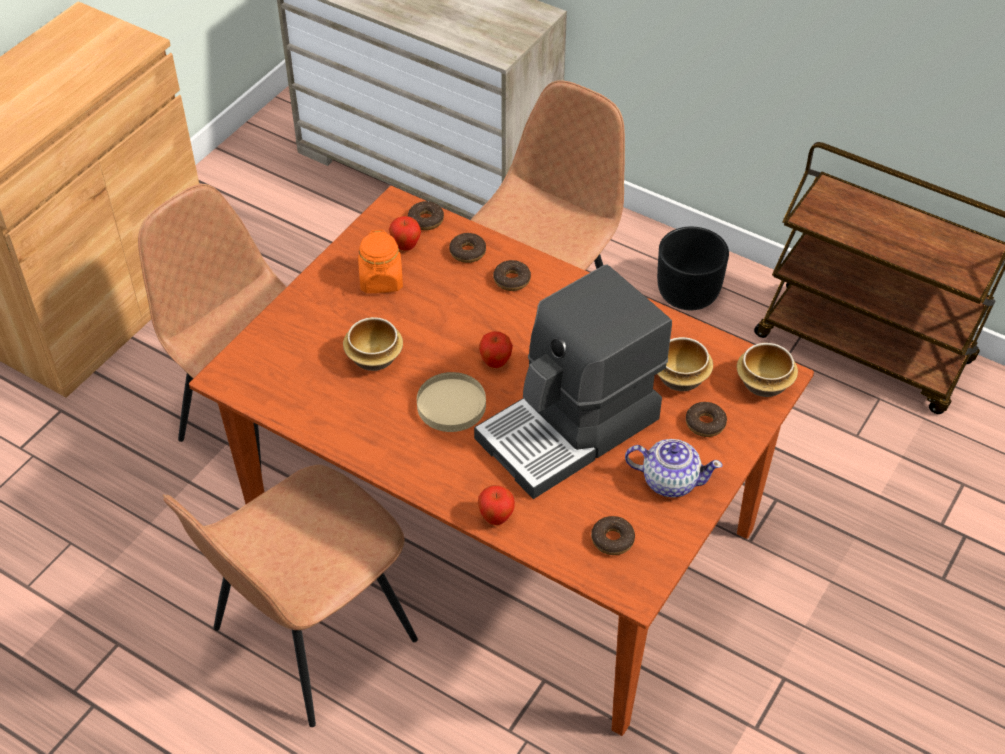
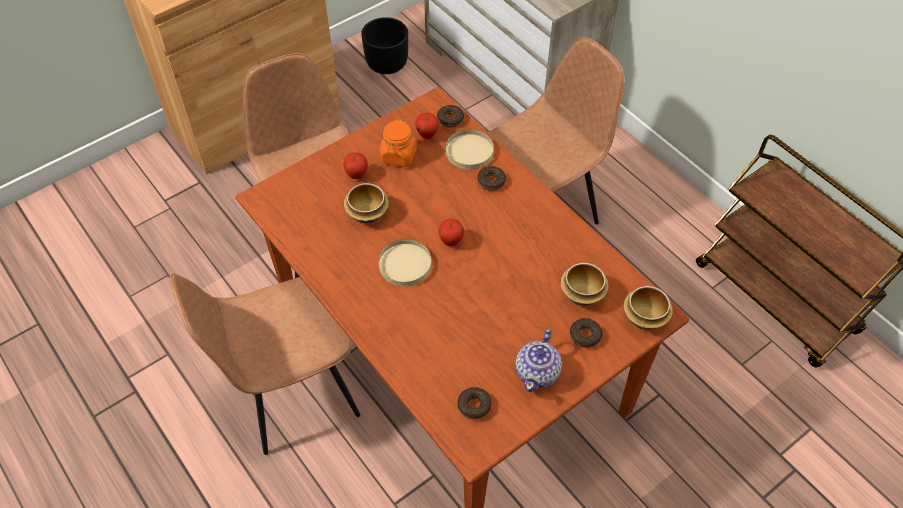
camera: 20 degrees right, 5 degrees up
donut [449,233,486,263] -> beige plate [446,129,494,170]
coffee machine [474,264,672,499] -> none
apple [478,485,515,525] -> apple moved to [343,152,368,179]
teapot [625,439,723,498] -> teapot turned 75 degrees clockwise [515,329,562,392]
black planter [657,227,729,310] -> black planter moved to [361,17,408,74]

